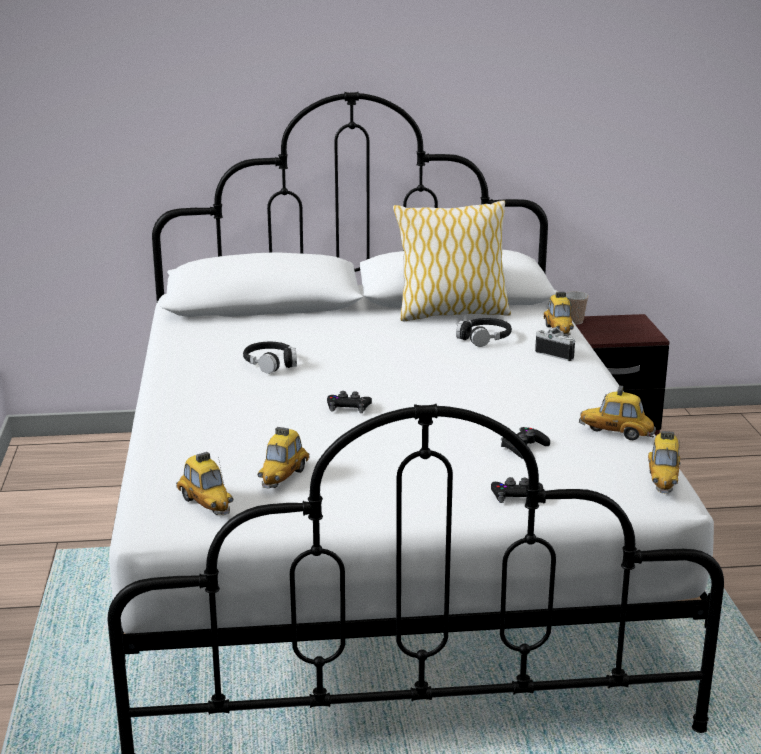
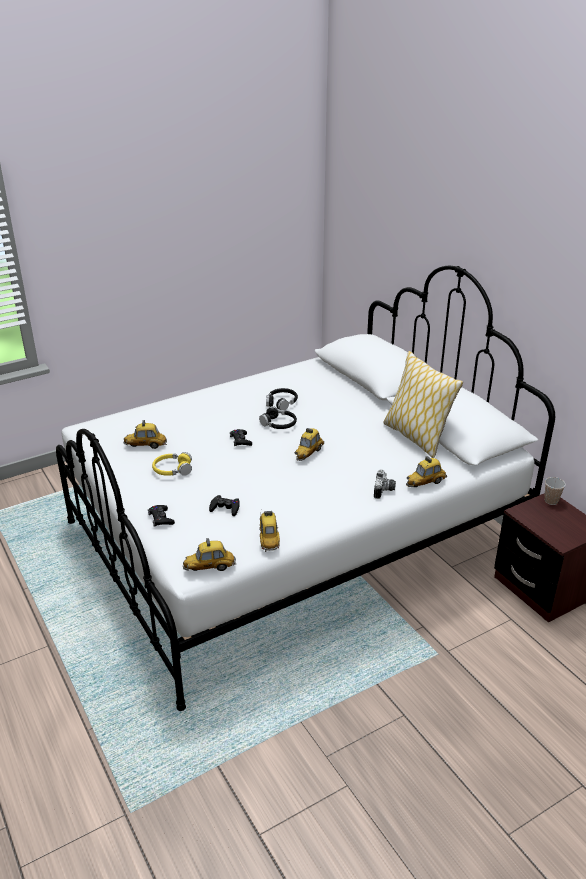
camera: 65 degrees right, 10 degrees up
toy car [176,452,233,515] -> toy car moved to [295,428,324,461]
black headphones [456,318,512,347] -> black headphones moved to [259,406,297,429]
none -> yellow headphones [152,452,192,476]

